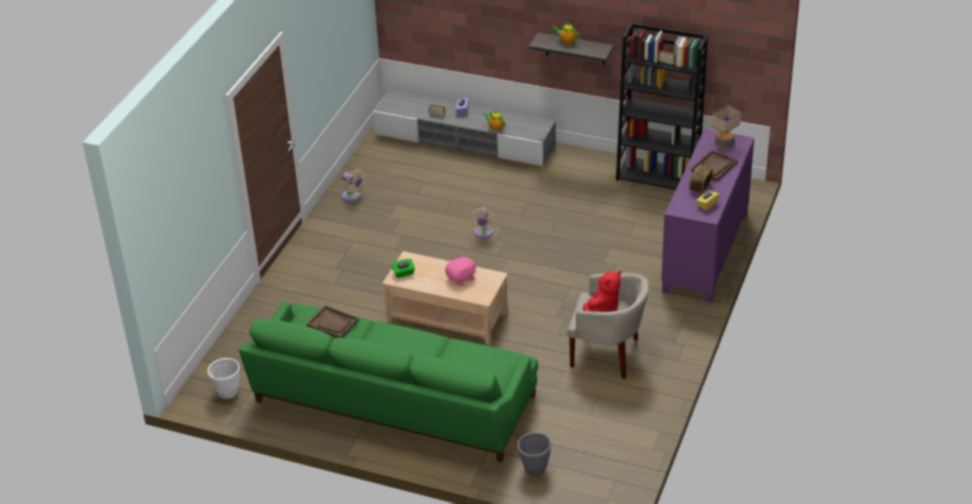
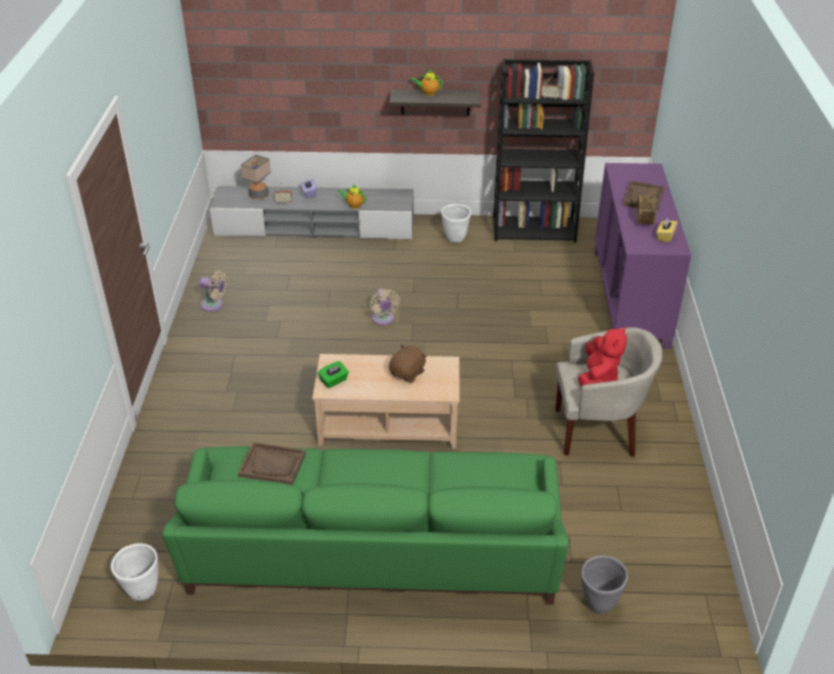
camera: 20 degrees left, 0 degrees up
pink plush toy [445,255,476,286] -> brown plush toy [389,344,427,383]
table lamp [711,105,741,148] -> table lamp moved to [241,155,271,199]
none -> white planter [441,204,471,243]

